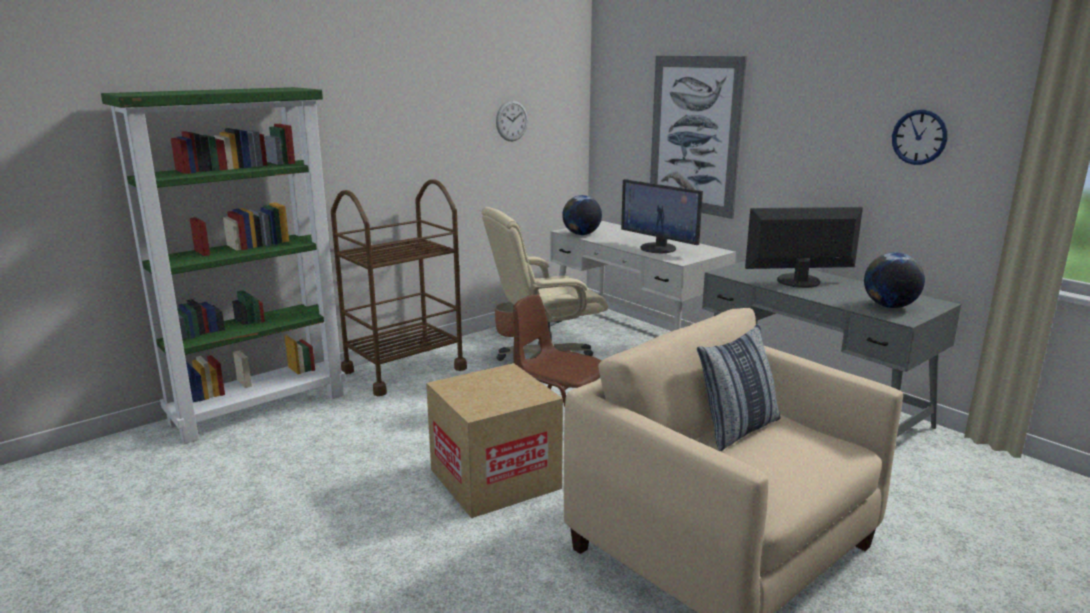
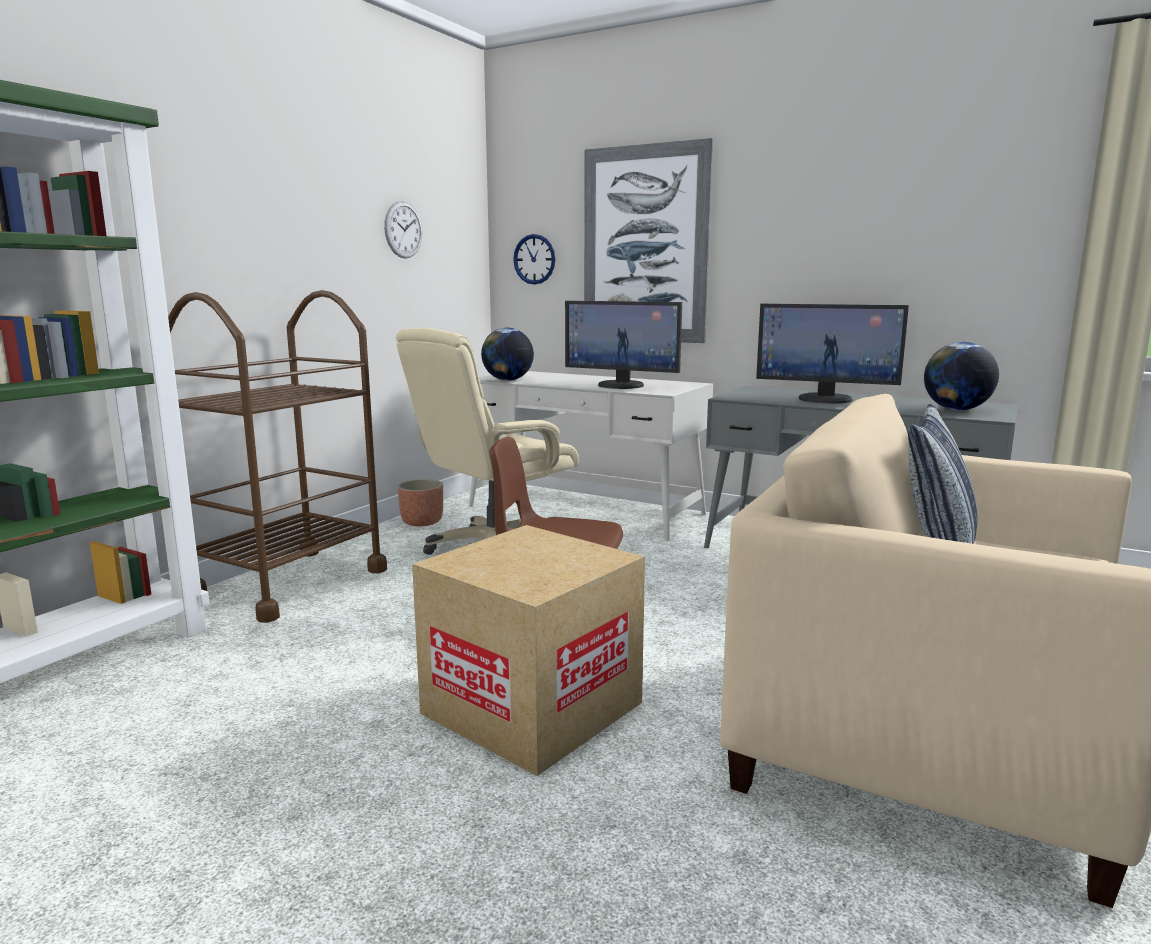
camera: 20 degrees left, 5 degrees down
monitor [745,207,863,288] -> monitor turned 135 degrees counterclockwise [756,304,909,404]
wall clock [892,110,948,165] -> wall clock moved to [513,234,555,285]

